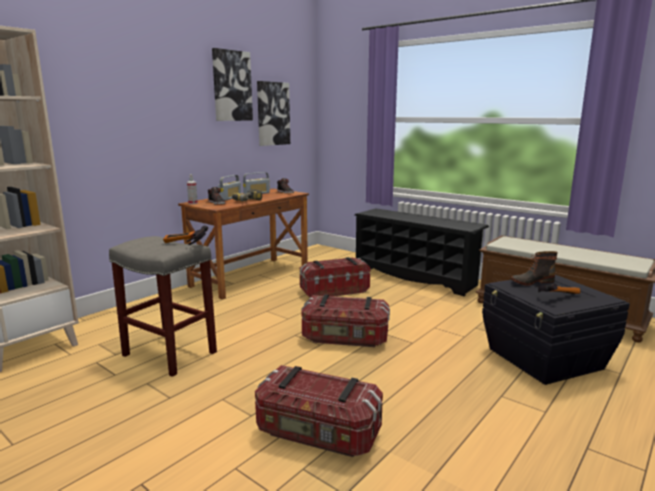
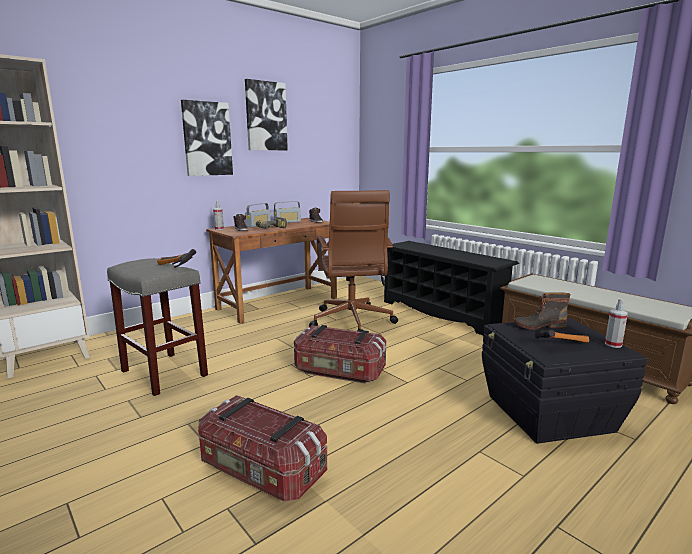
camera: 10 degrees right, 0 degrees up
picture [257,81,290,146] -> picture moved to [181,100,233,176]
storage box [300,257,370,297] -> brown office chair [309,190,398,332]
none -> spray bottle [605,298,628,348]

